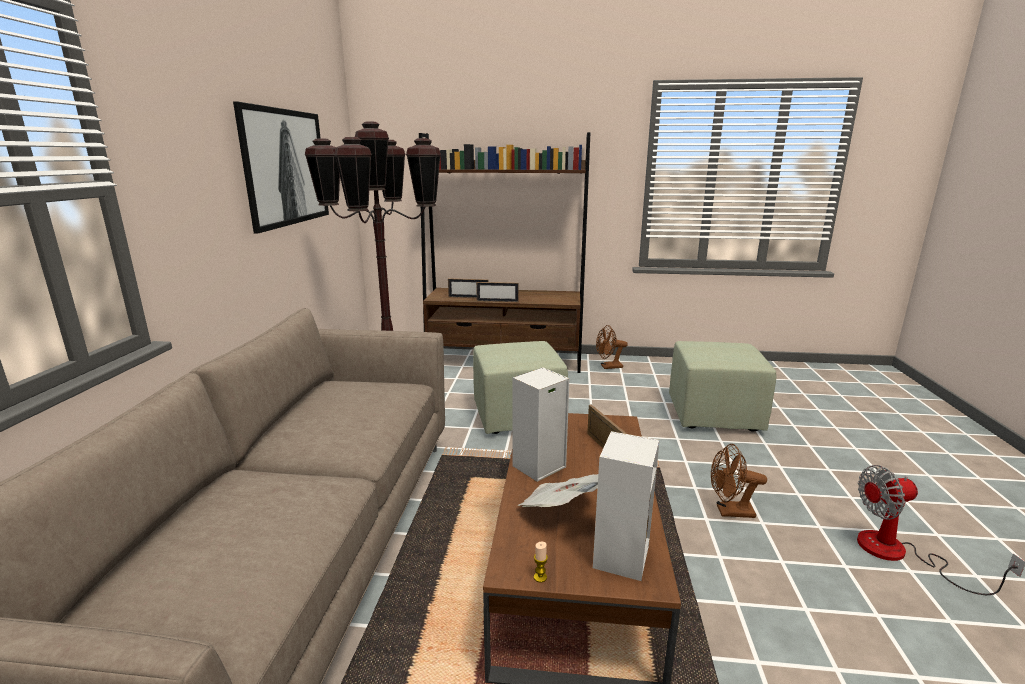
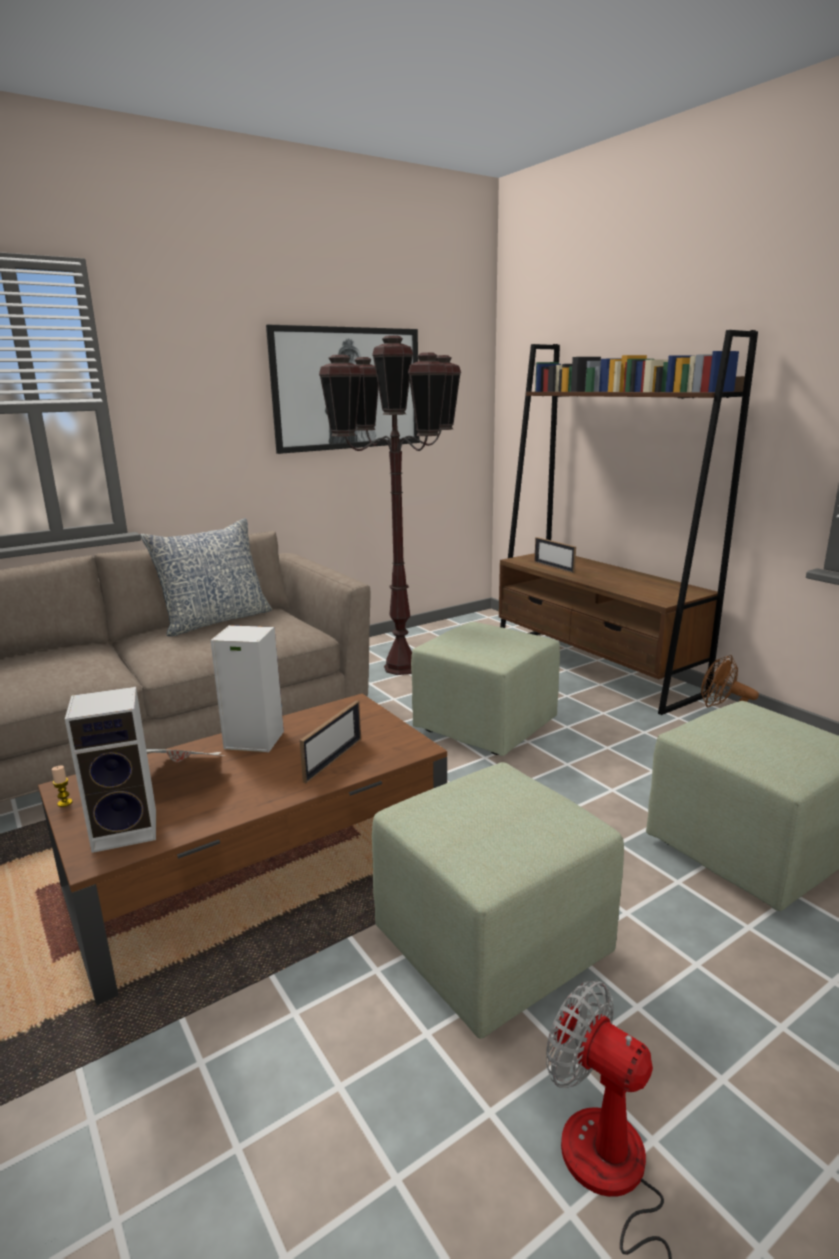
camera: 50 degrees right, 0 degrees up
picture frame [476,282,519,302] -> none
brown fan [711,444,767,518] -> green ottoman [372,762,624,1039]
none -> pillow [140,518,272,636]

